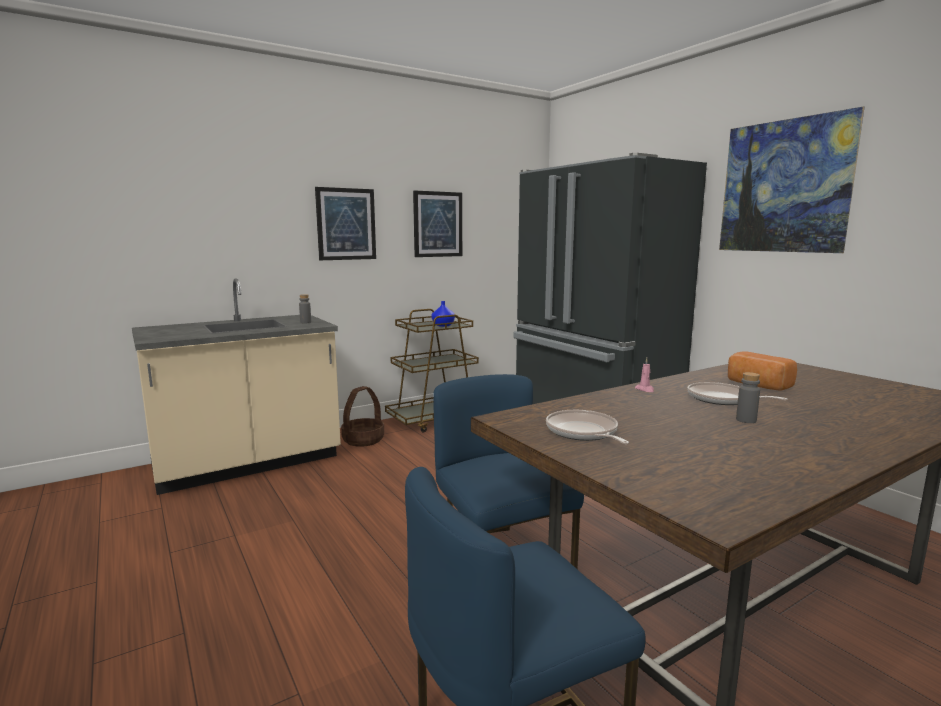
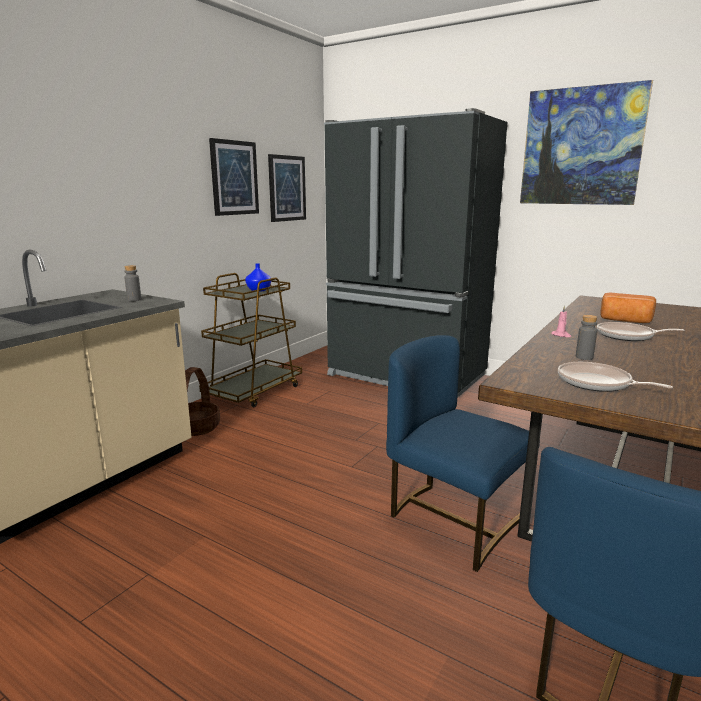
camera: 25 degrees left, 5 degrees up
picture [315,187,376,260] -> picture moved to [268,154,306,222]
grey bottle [736,372,760,423] -> grey bottle moved to [576,315,598,360]

